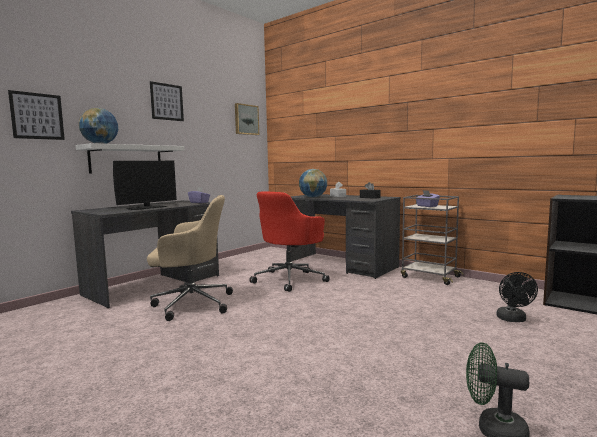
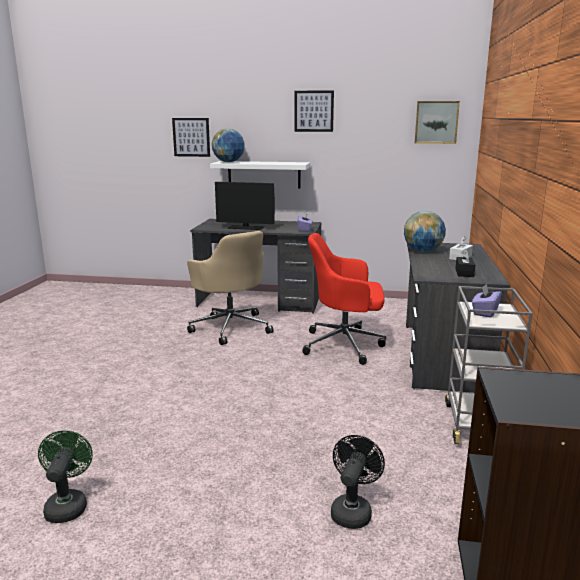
camera: 60 degrees right, 10 degrees up
black fan [497,272,538,322] -> black fan turned 135 degrees clockwise [331,435,385,529]

